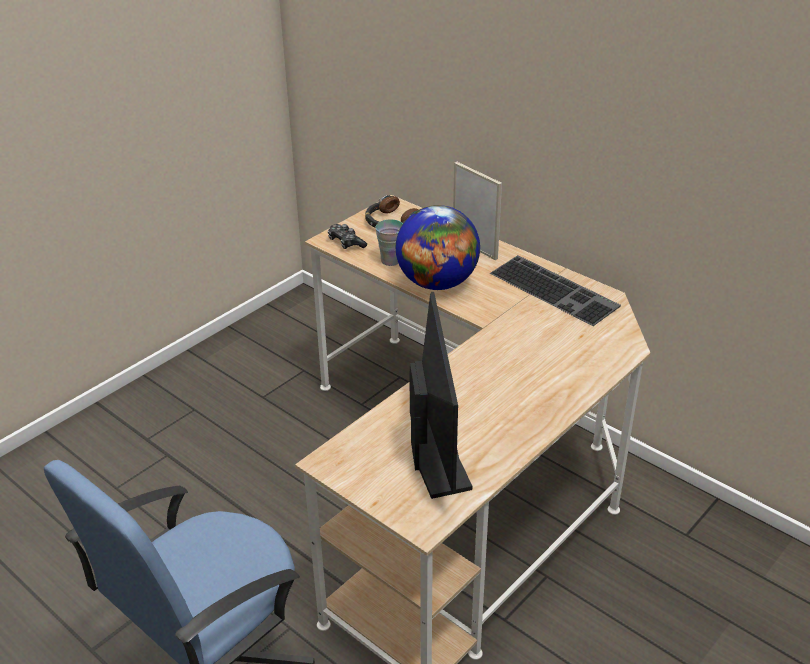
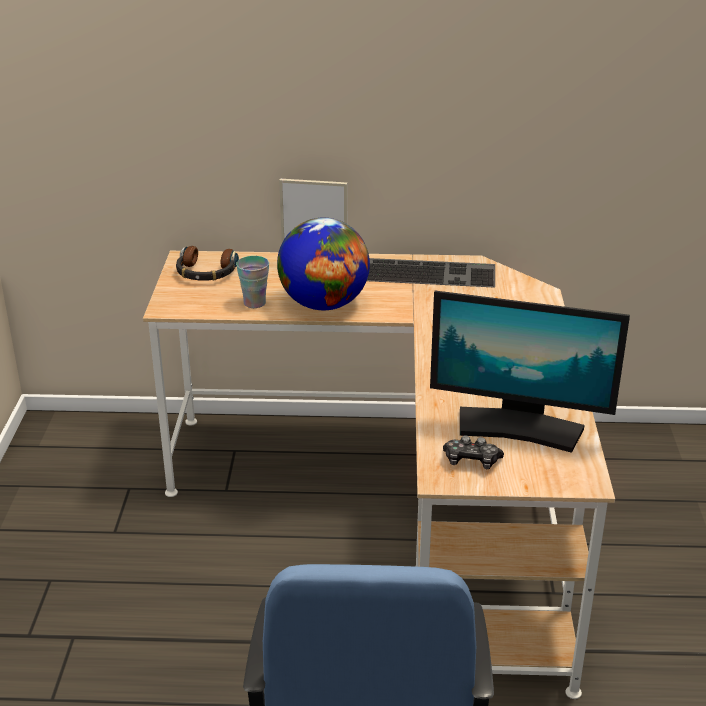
camera: 40 degrees left, 5 degrees down
game controller [328,224,367,249] -> game controller moved to [443,435,504,469]
monitor [409,292,472,499] -> monitor turned 150 degrees clockwise [430,291,630,453]

